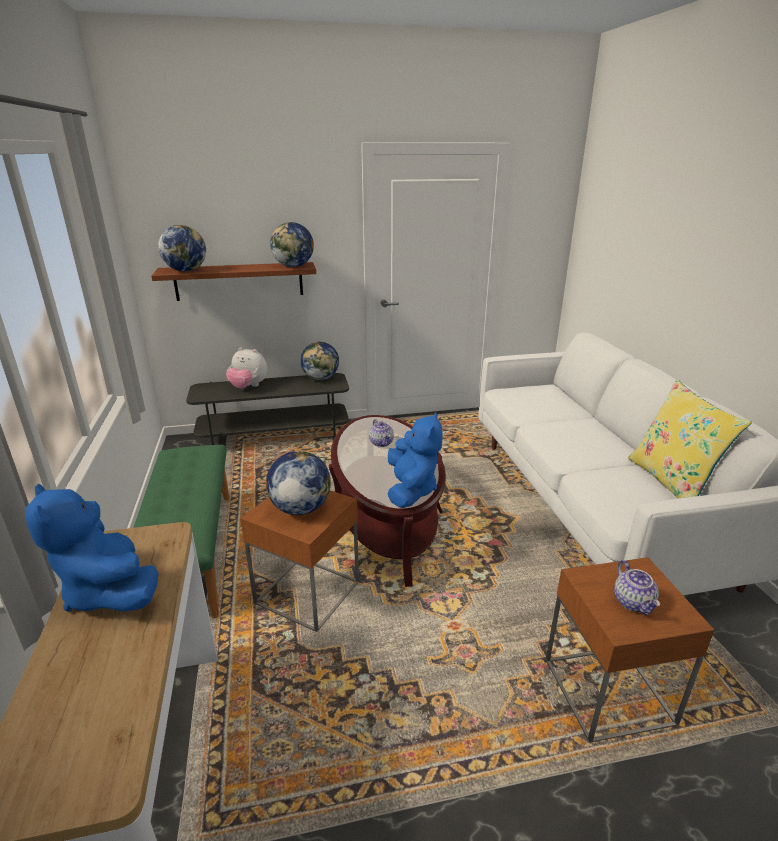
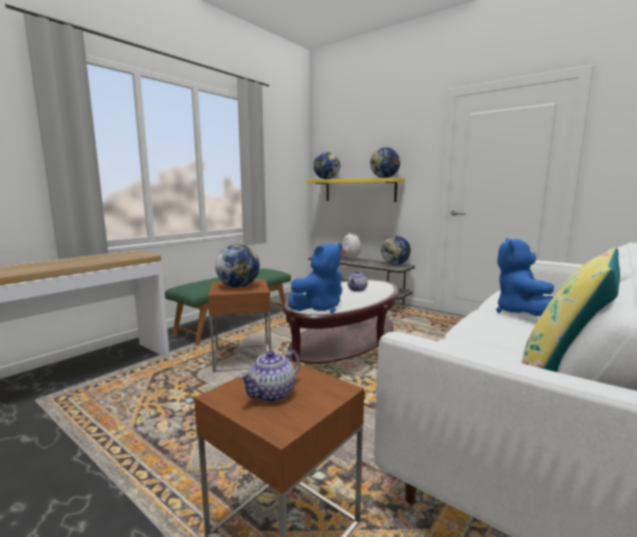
camera: 50 degrees right, 15 degrees down
blue plush toy [25,484,159,612] -> blue plush toy moved to [496,238,554,316]
brown shelf [151,262,316,301] -> yellow shelf [307,178,405,202]

